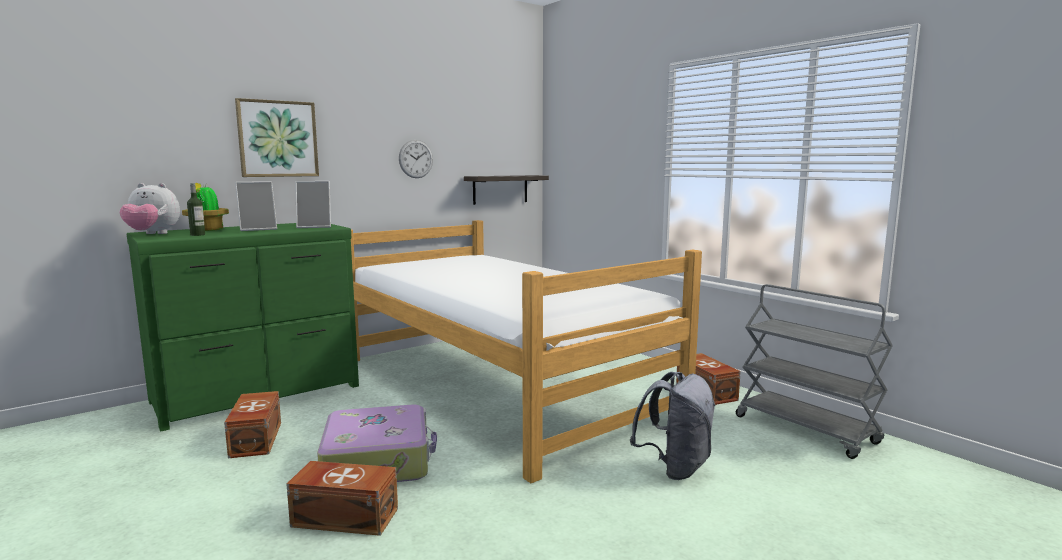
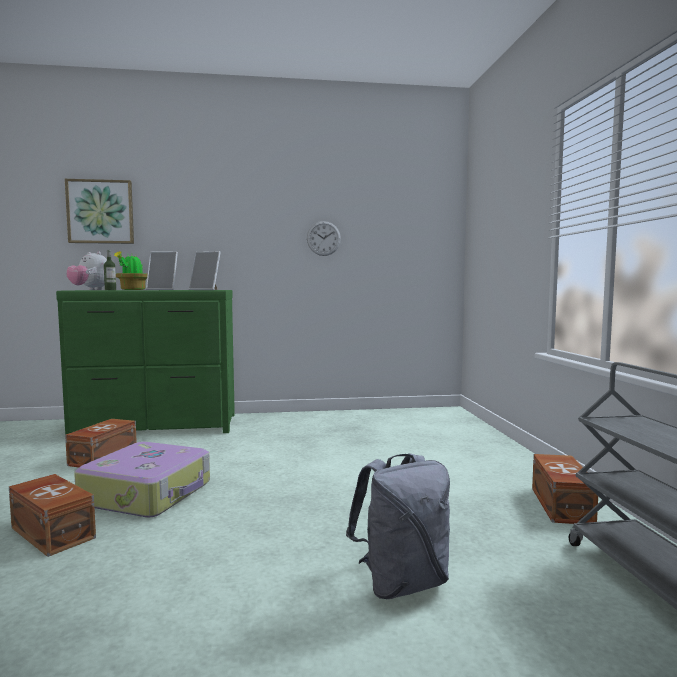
camera: 30 degrees right, 5 degrees down
picture [235,98,319,177] -> picture moved to [65,179,134,244]
bed [351,220,702,483] -> none
shelf [464,175,549,205] -> none

